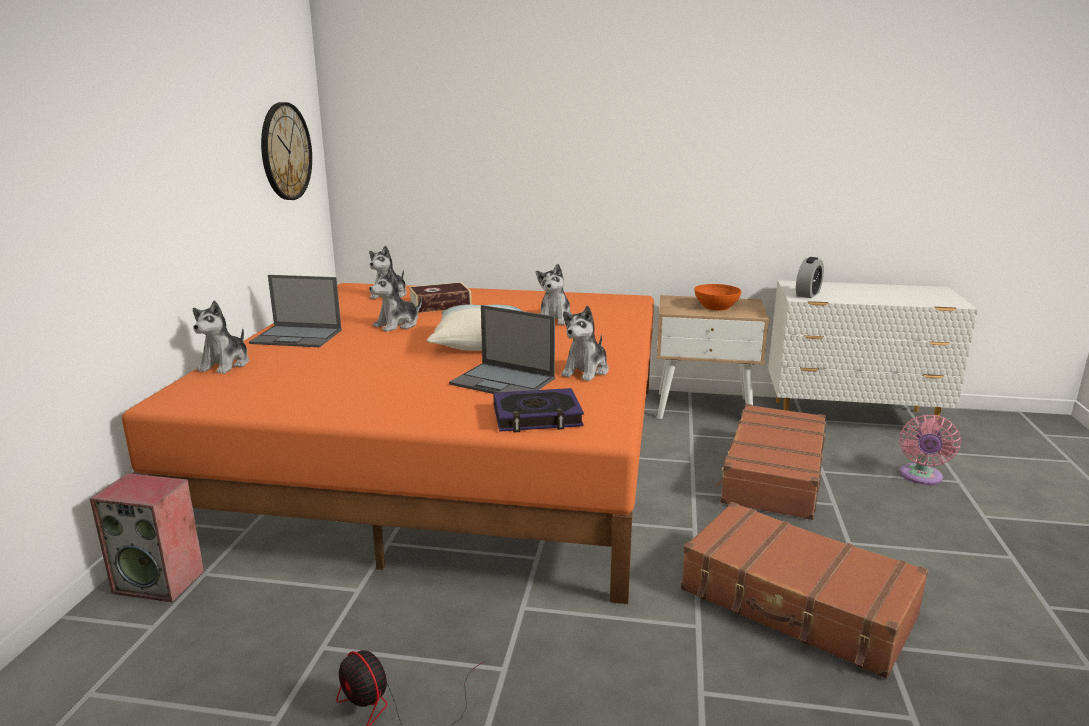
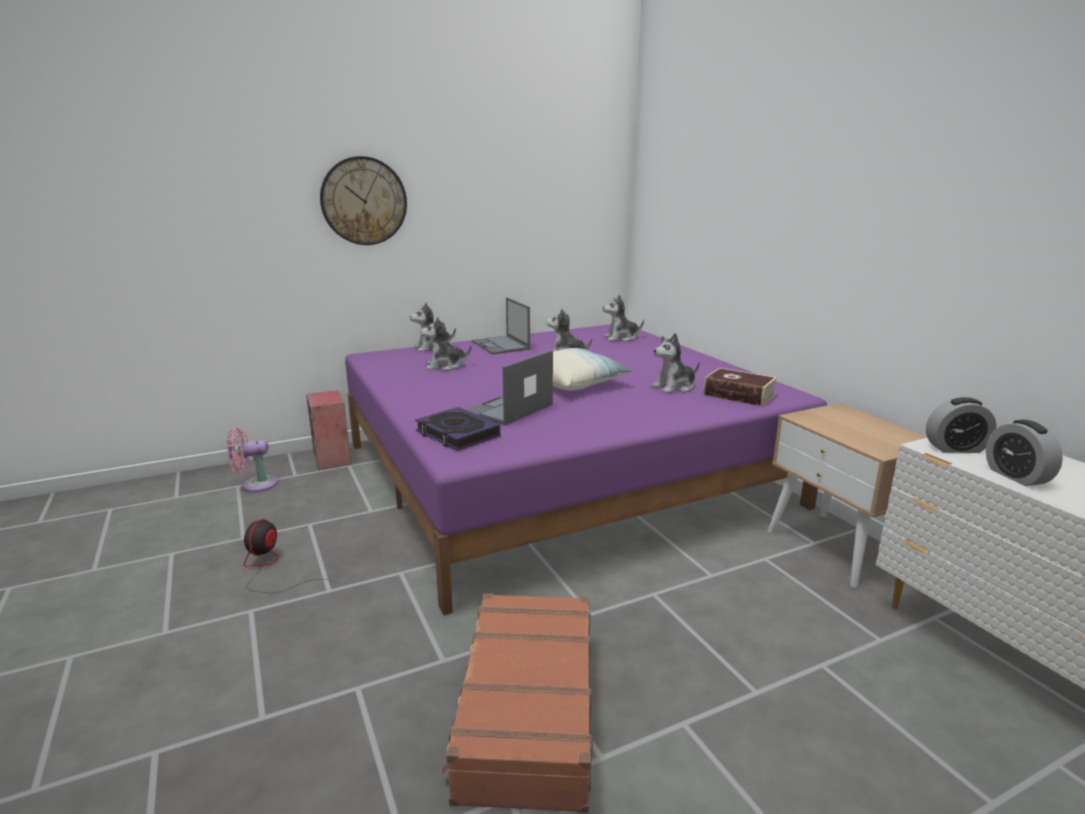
camera: 55 degrees right, 0 degrees up
orange bed [122,283,654,604] -> purple bed [345,324,827,616]
wall clock [261,102,312,200] -> wall clock moved to [320,156,407,245]
book [409,282,472,313] -> book moved to [703,368,777,407]
laptop [449,305,555,394] -> laptop turned 45 degrees clockwise [466,350,553,425]
plush toy [561,306,609,381] -> plush toy moved to [420,316,472,371]
orange bowl [694,284,742,311] -> none
brown suitcase [716,404,826,520] -> none
pink fan [899,415,961,485] -> pink fan moved to [227,428,278,492]
none -> alarm clock [986,420,1063,486]

